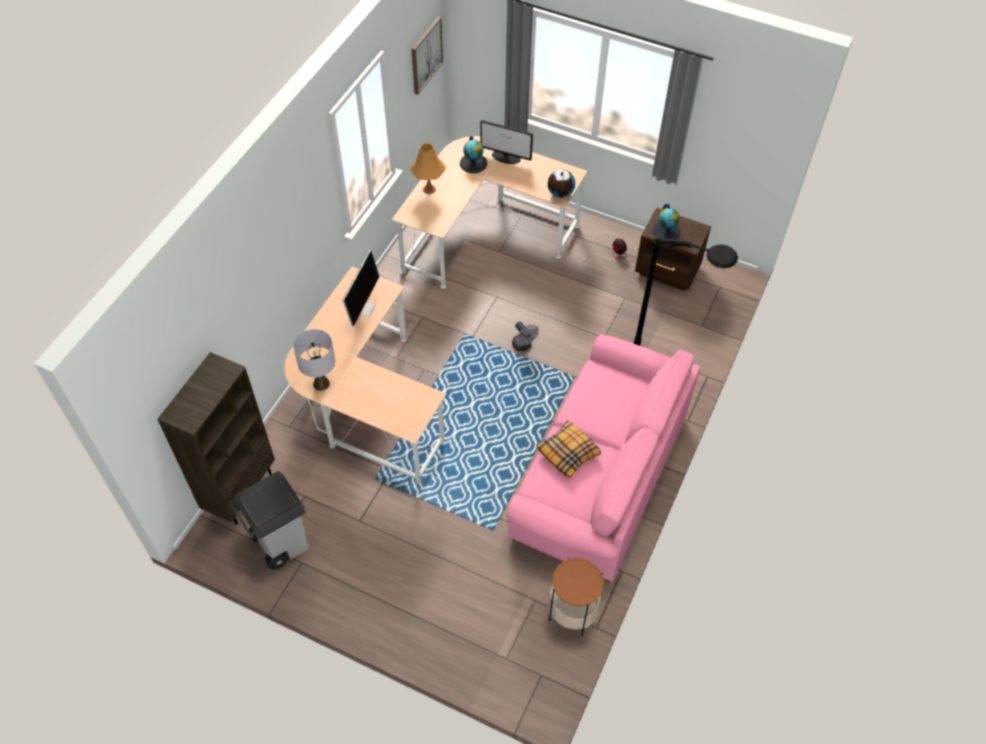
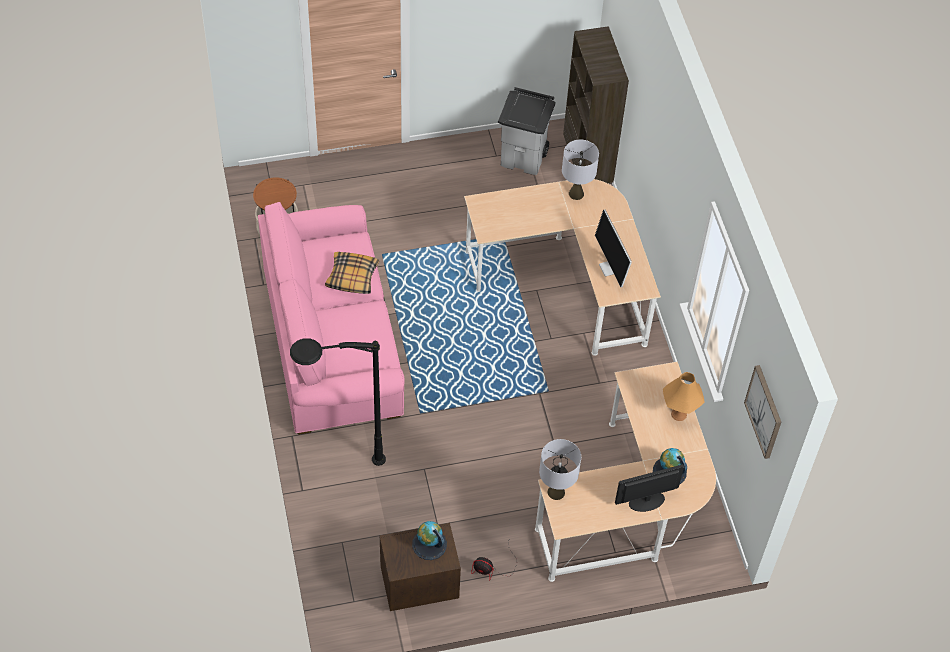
camera: 140 degrees right, 0 degrees up
grey fan [512,321,539,351] -> none
globe [548,170,575,198] -> grey table lamp [539,439,581,500]

